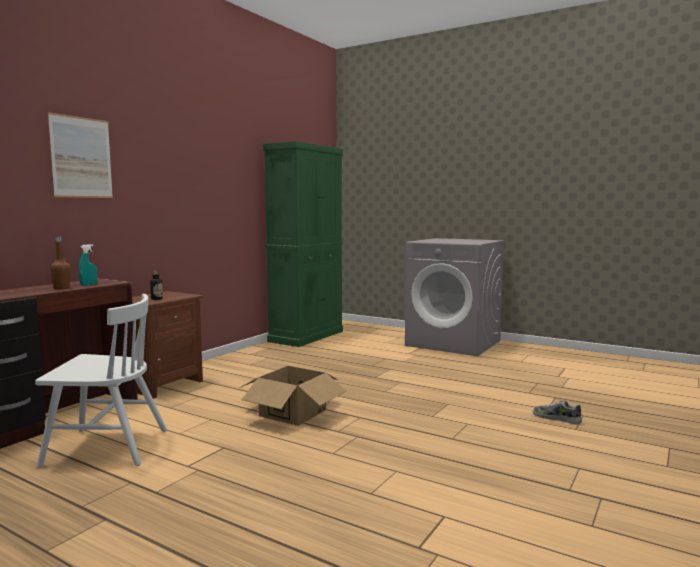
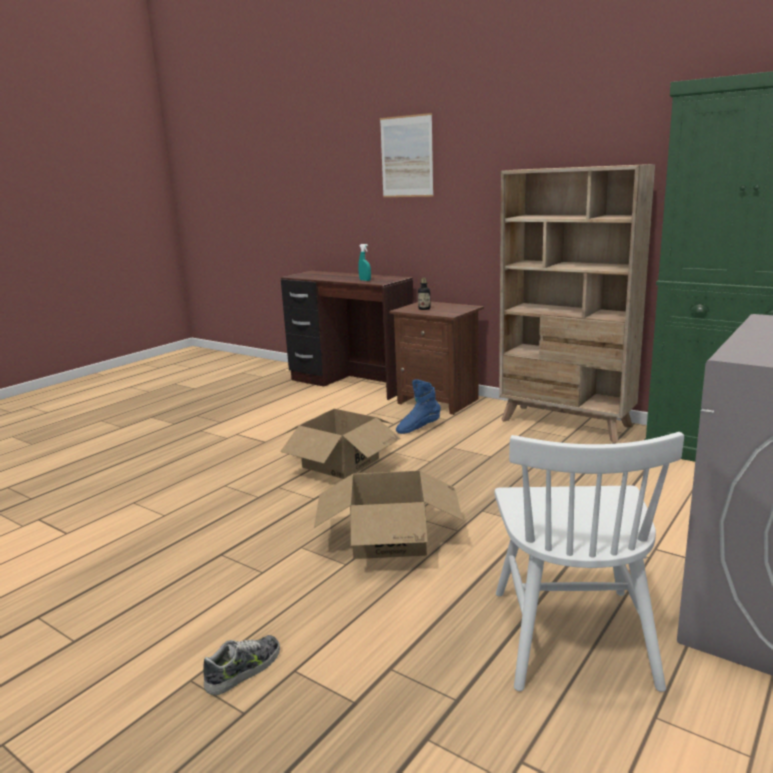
camera: 95 degrees right, 10 degrees up
white chair [35,294,167,468] -> white chair moved to [494,432,684,692]
brown bottle [50,237,70,289] -> none
none -> cardboard box [314,470,463,559]
none -> blue boot [396,379,441,434]
none -> beige bookcase [499,164,655,443]

